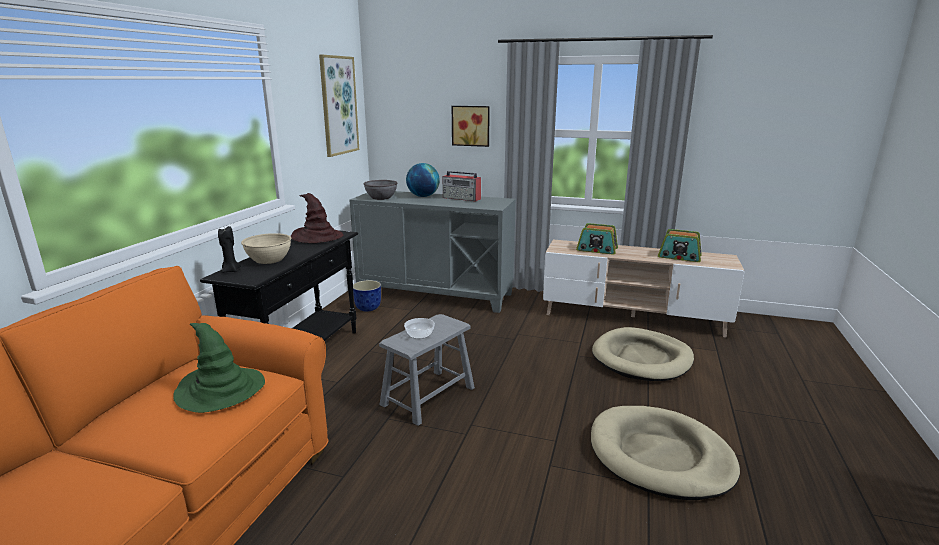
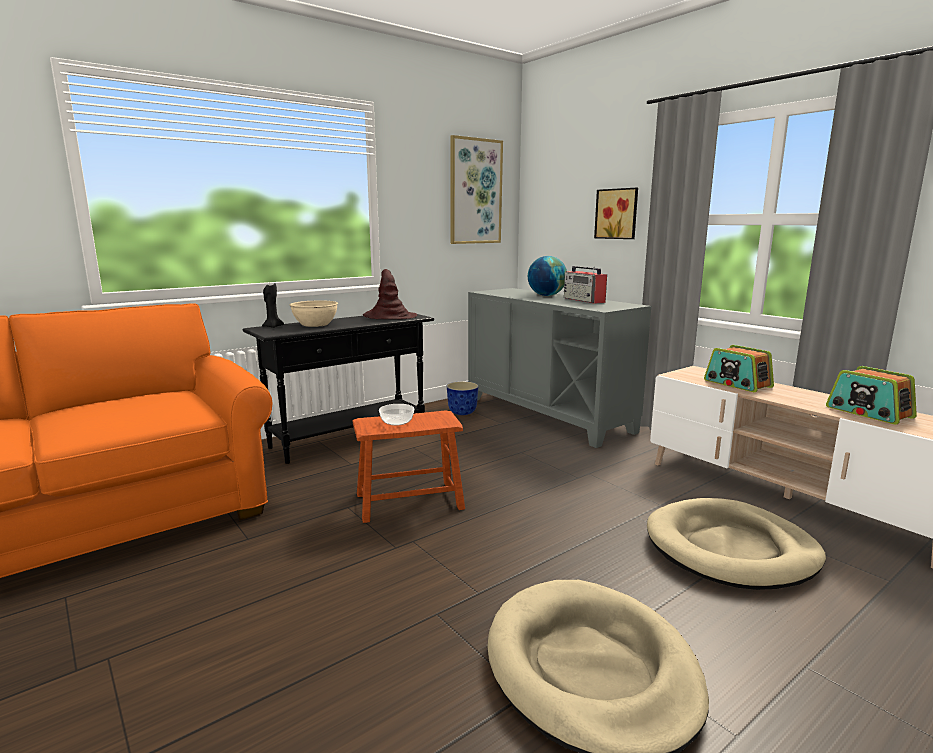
camera: 35 degrees right, 5 degrees down
green hat [173,323,265,413] -> none
grey bowl [363,180,398,200] -> none
grey stool [379,314,475,426] -> brown stool [353,411,465,523]

